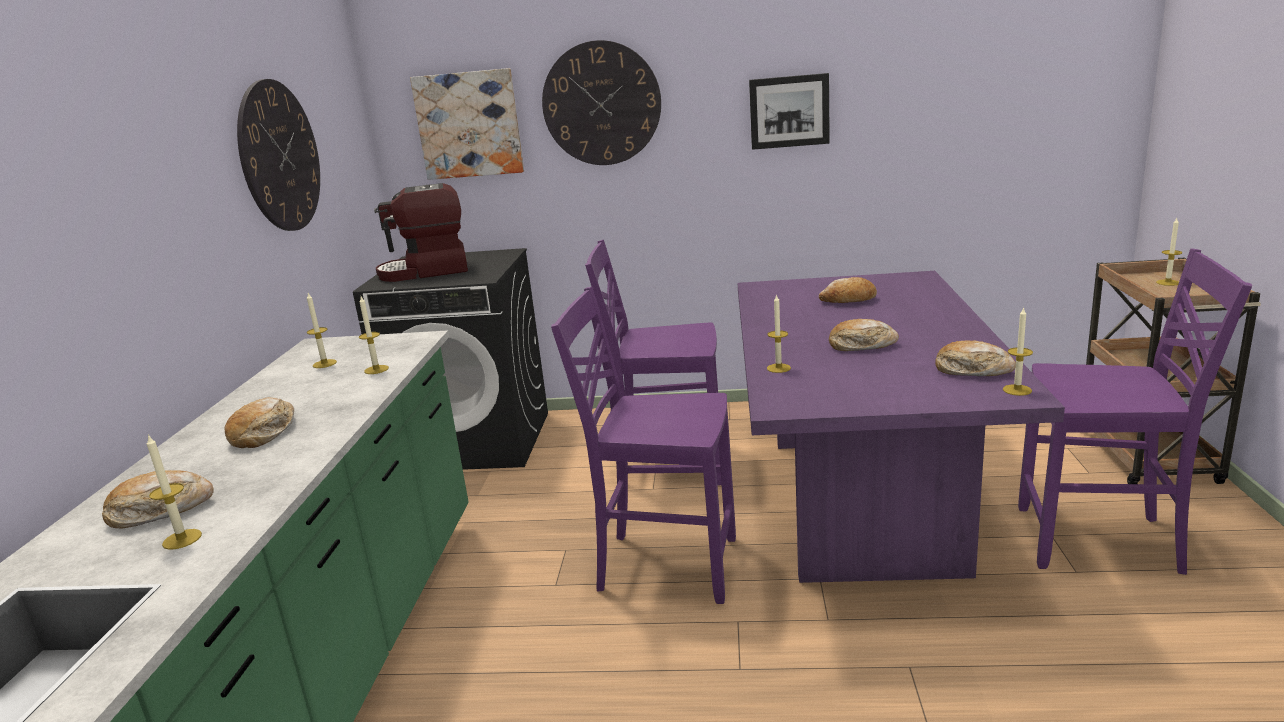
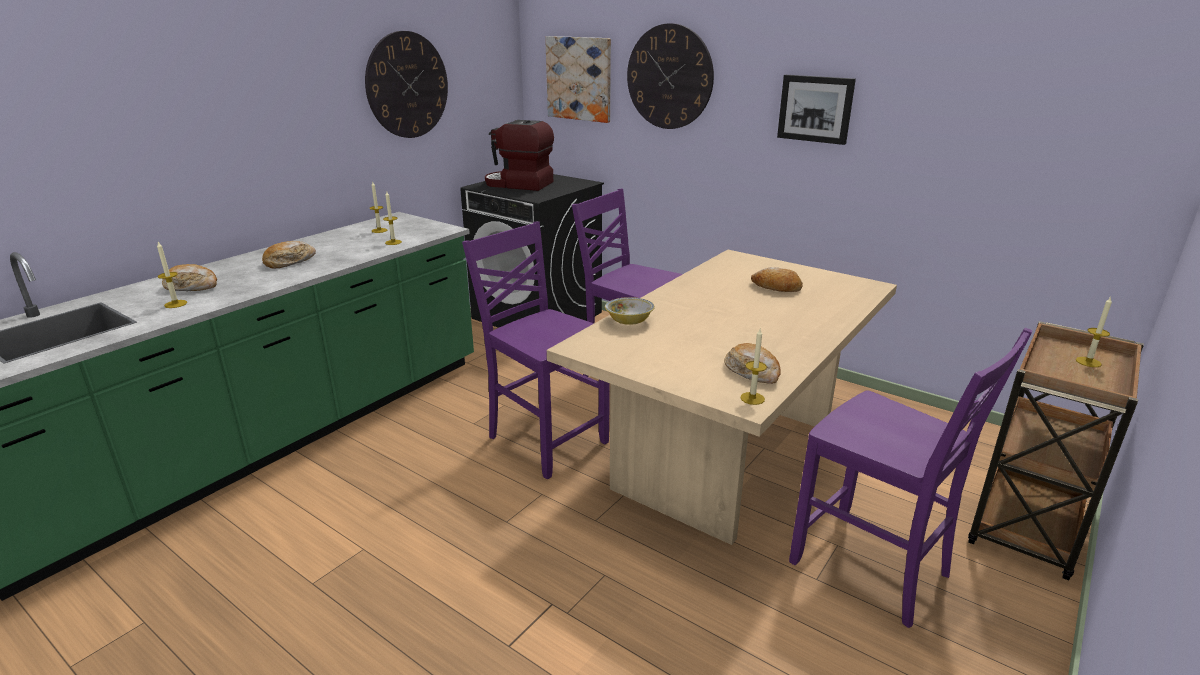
camera: 30 degrees right, 5 degrees up
purple dining table [738,271,1065,583] -> beige dining table [547,250,897,545]
candle [767,294,791,373] -> bowl [605,297,655,325]
bread [829,319,899,351] -> none

